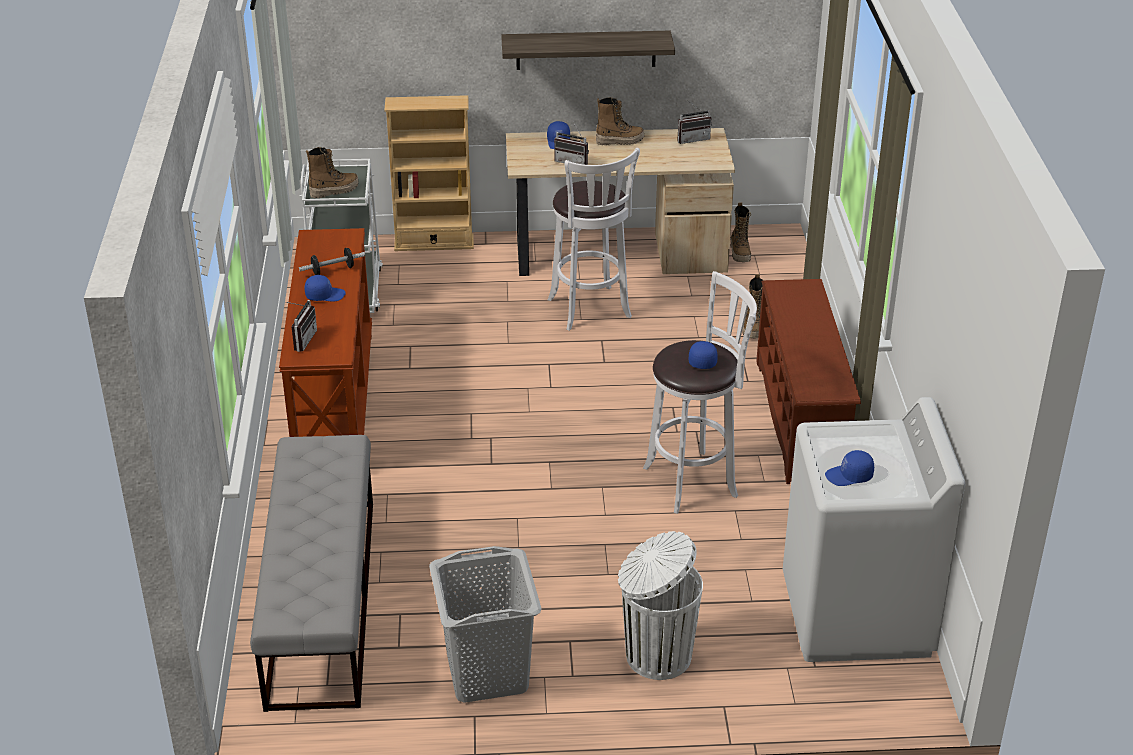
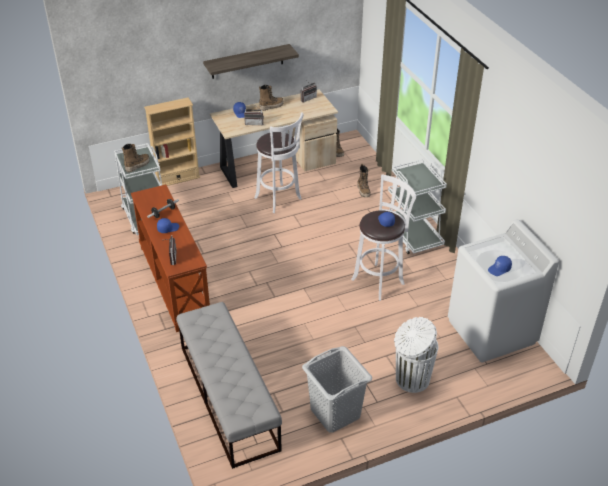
camera: 20 degrees left, 5 degrees up
brown shoe rack [756,279,861,484] -> white cart [388,159,447,254]

